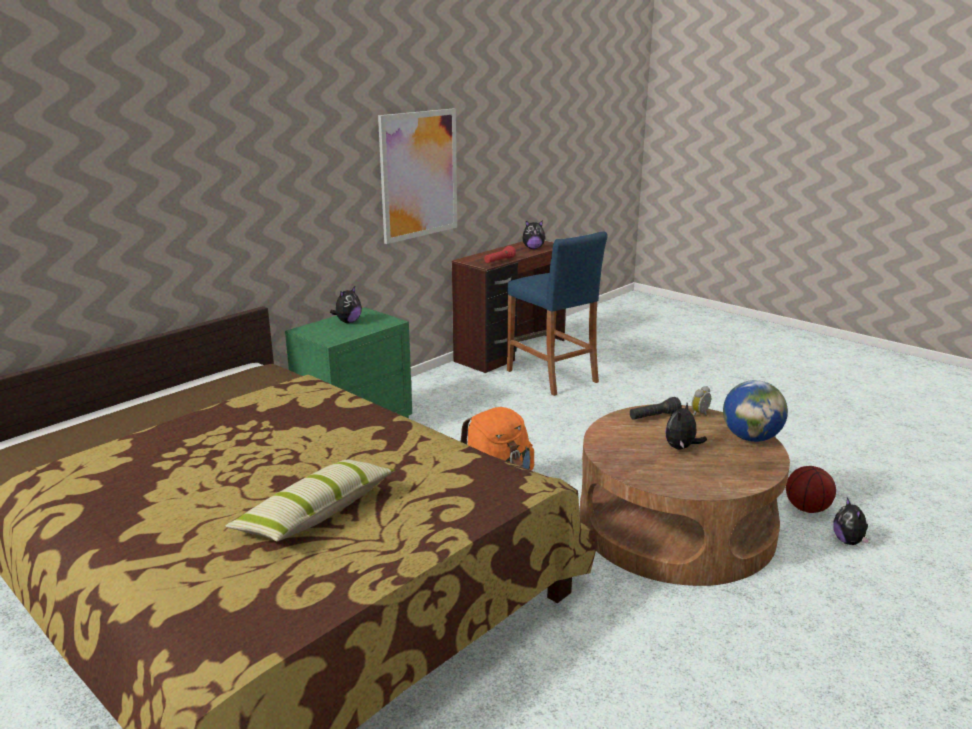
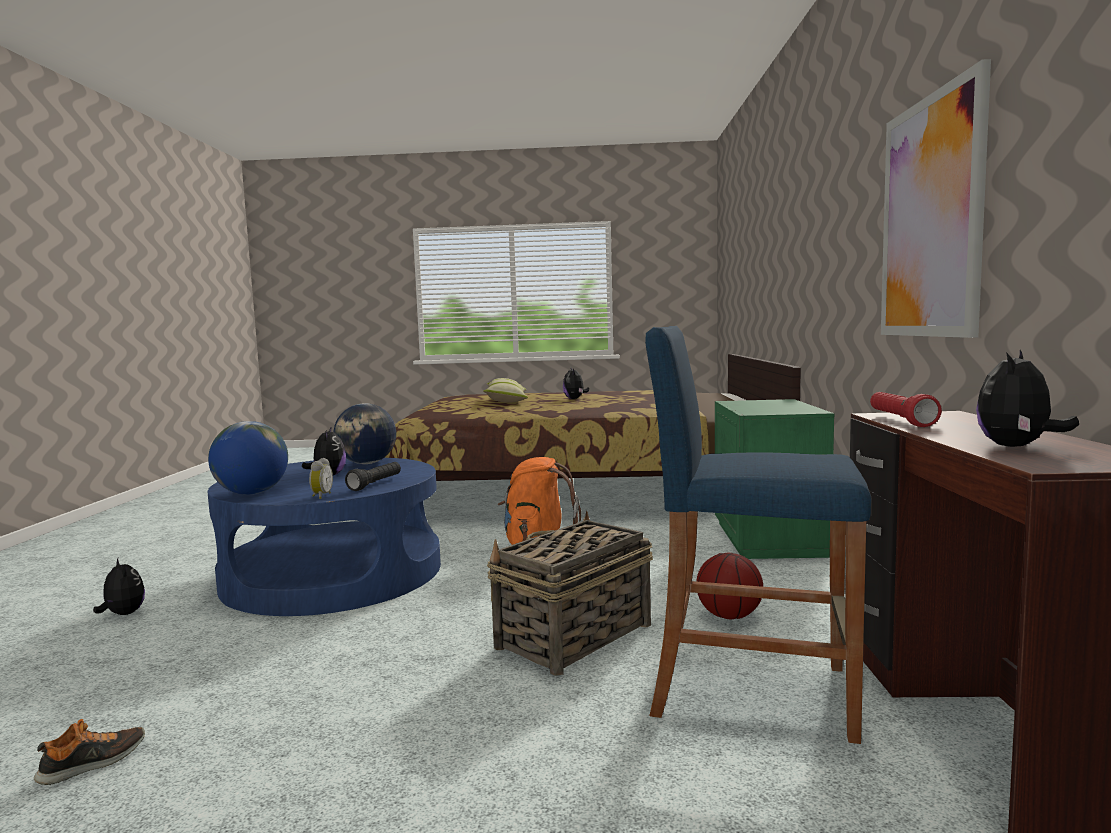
camera: 140 degrees right, 15 degrees down
plush toy [330,286,362,323] -> plush toy moved to [563,368,589,399]
brown coffee table [580,404,790,586] -> blue coffee table [208,458,441,616]
basketball [786,466,836,513] -> basketball moved to [696,553,763,619]
none -> shoe [34,719,145,785]
none -> globe [334,403,396,464]
none -> basket [487,511,653,676]

